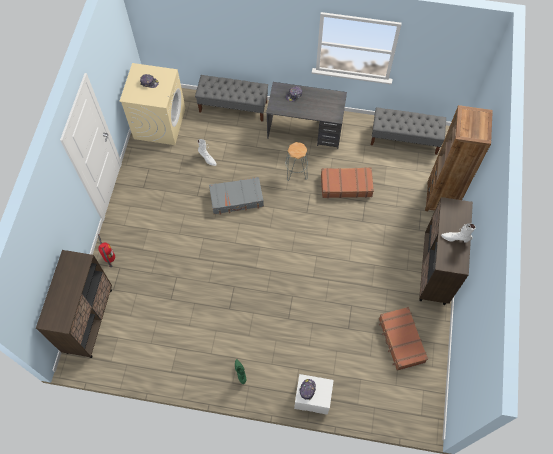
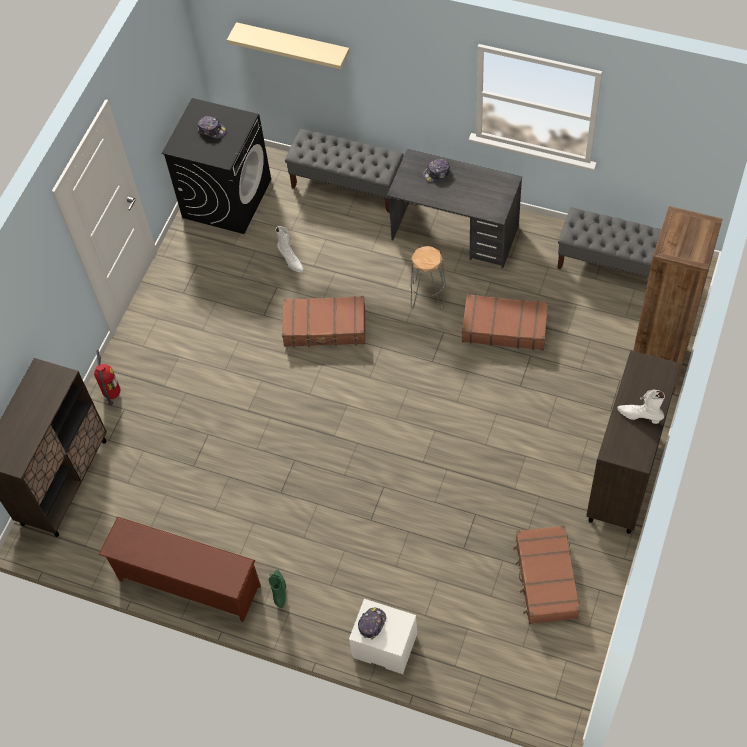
camera: 15 degrees right, 5 degrees down
beige washing machine [119,63,185,145] -> black washing machine [162,98,271,234]
grey suitcase [209,177,264,215] -> brown suitcase [282,296,365,348]
none -> brown shoe rack [99,516,261,622]
none -> beige shelf [227,22,349,69]

